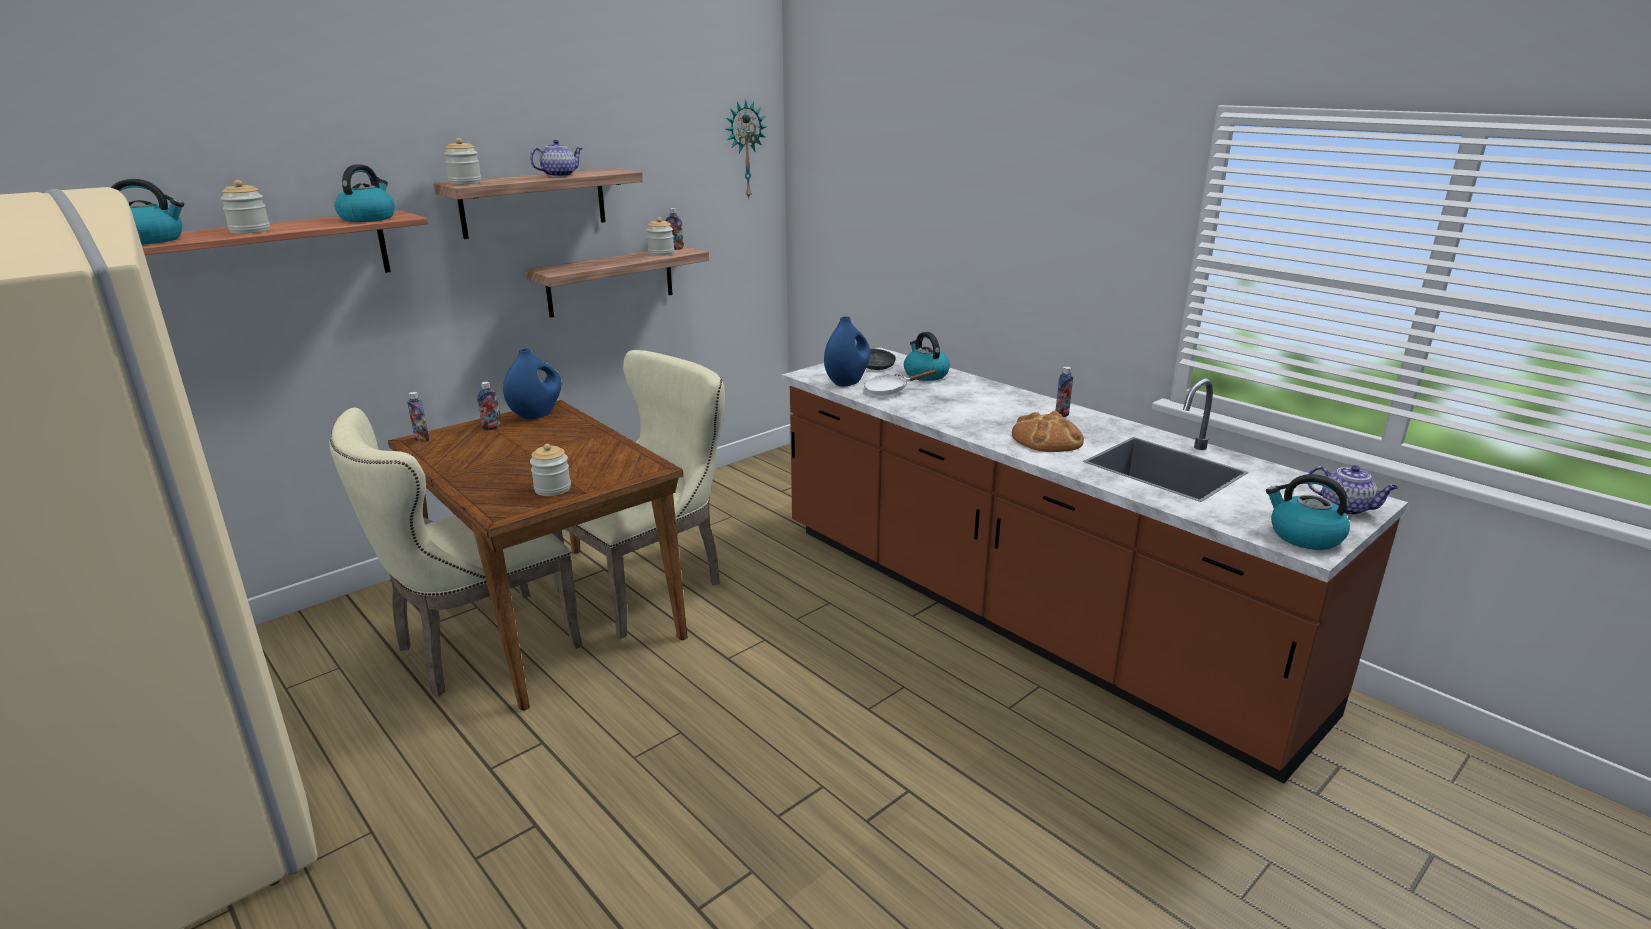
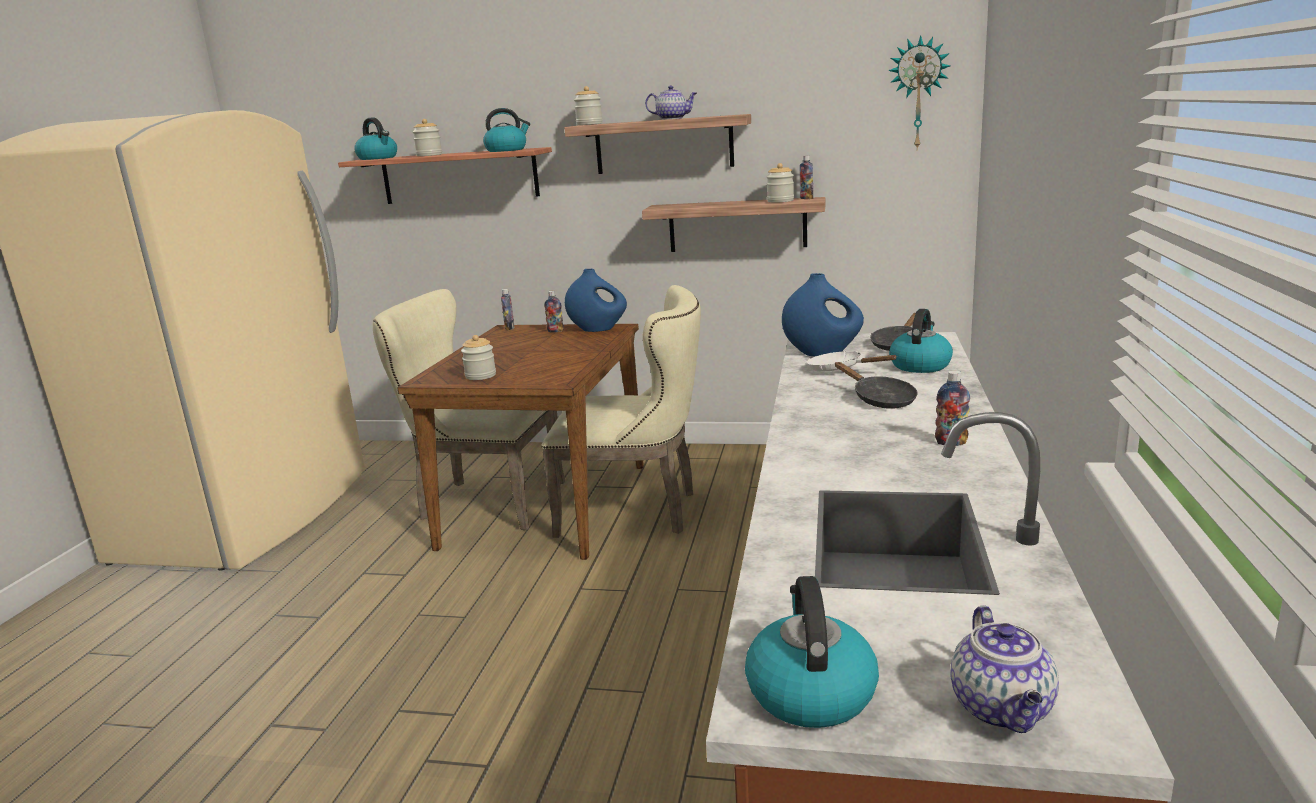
camera: 55 degrees right, 5 degrees down
bread [1012,411,1084,452] -> none
none -> black frying pan [835,362,918,409]

